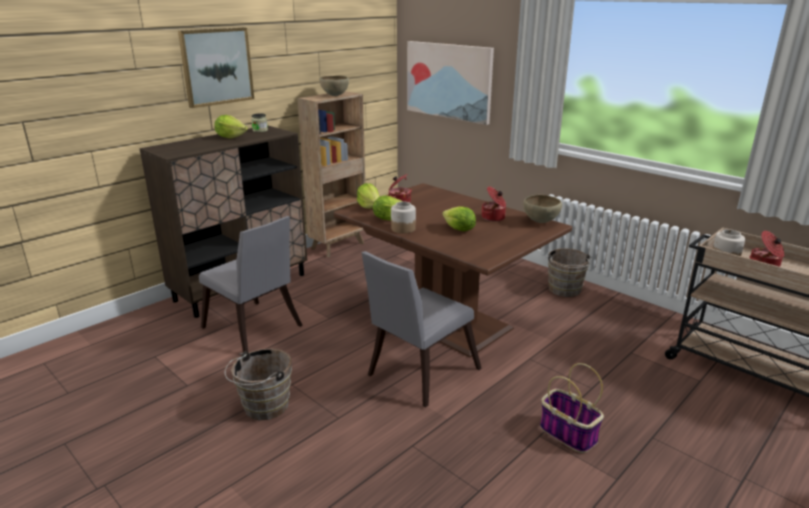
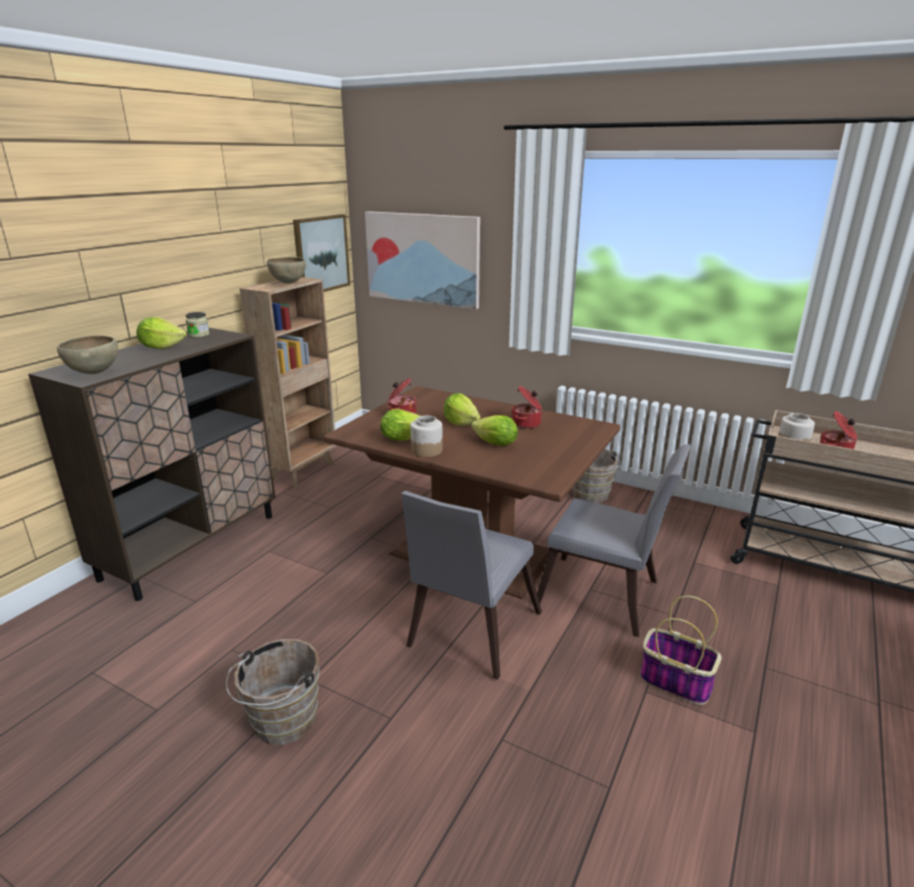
camera: 15 degrees left, 0 degrees up
picture [178,27,254,108] -> picture moved to [293,214,350,292]
grey chair [199,216,303,352] -> grey chair moved to [537,444,691,637]
lettuce [357,183,380,209] -> lettuce moved to [443,393,481,426]
brown bowl [523,195,562,223] -> brown bowl moved to [57,335,118,374]

